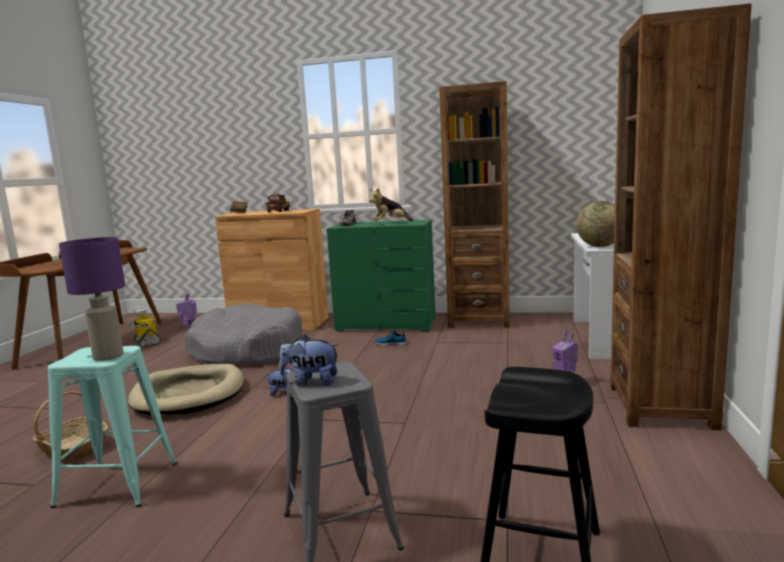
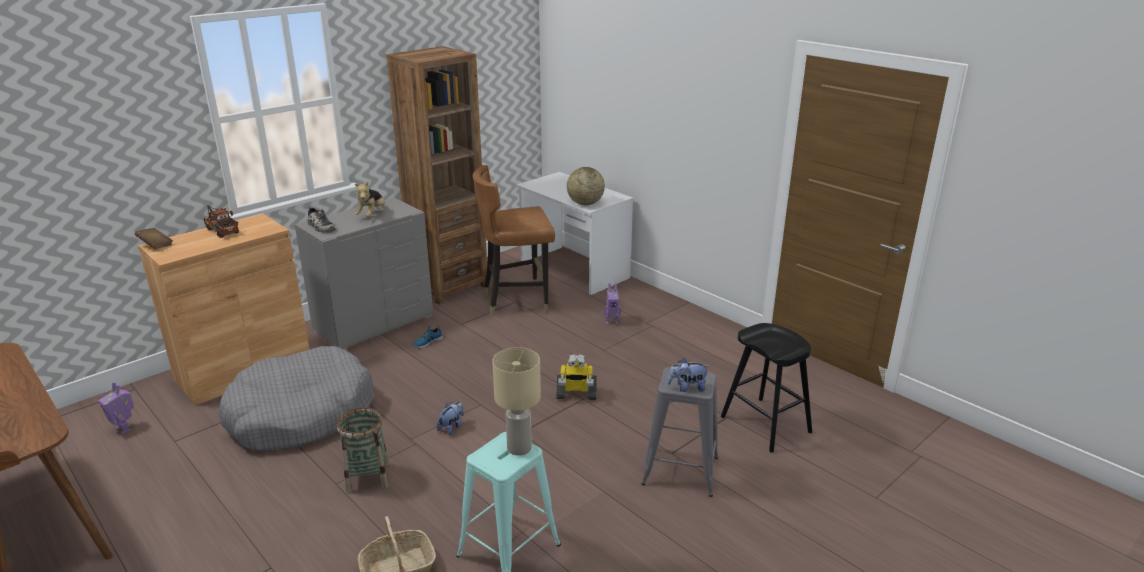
camera: 55 degrees left, 15 degrees up
purple table lamp [59,237,125,361] -> beige table lamp [492,347,541,456]
toy robot [128,308,161,347] -> toy robot moved to [556,354,597,400]
beige dog bed [128,364,244,415] -> basket [337,407,389,493]
plush toy [279,335,339,386] -> plush toy turned 45 degrees clockwise [667,358,709,392]
green dresser [327,220,436,332] -> grey dresser [295,197,433,350]
brown bookcase [610,3,752,430] -> none
none -> brown chair [473,165,555,316]

